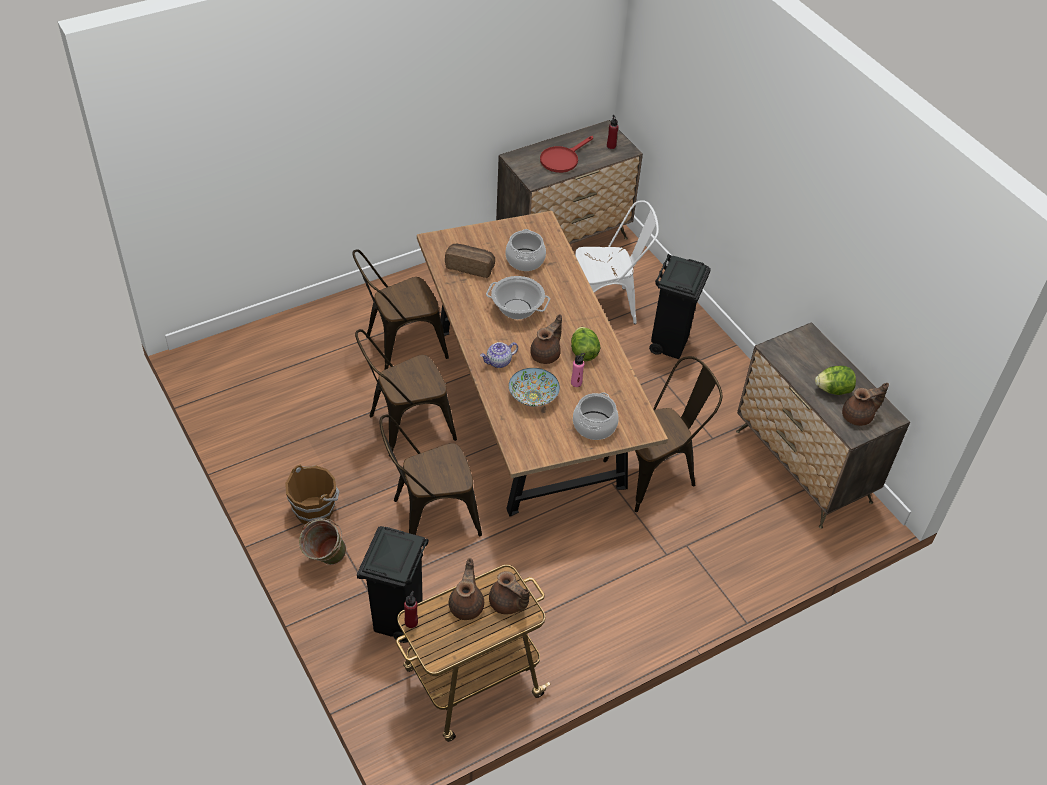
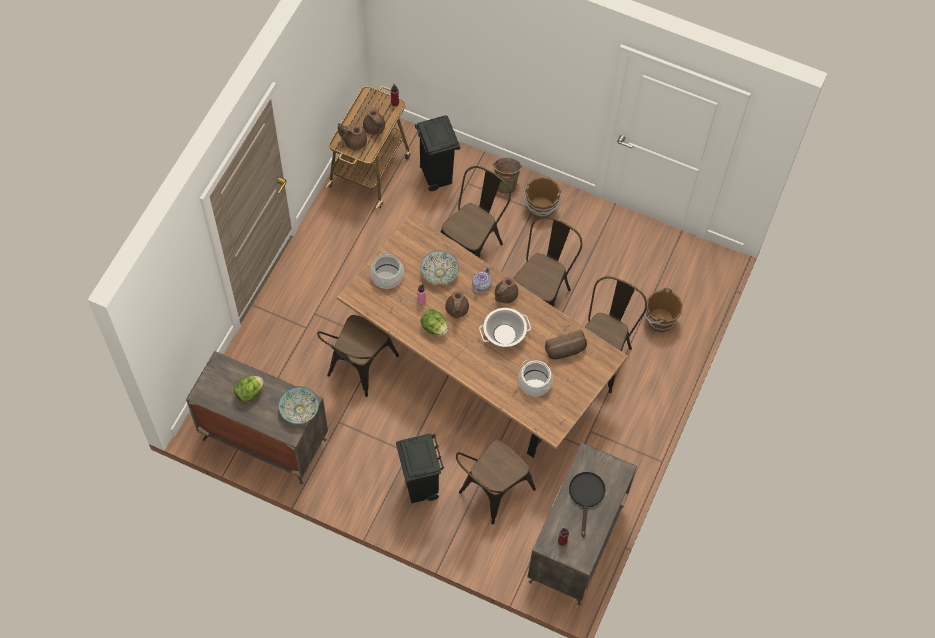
camera: 145 degrees right, 15 degrees up
red frying pan [540,136,593,173] -> black frying pan [569,472,606,537]
white chair [575,200,659,324] -> brown chair [456,440,536,524]
brown teapot [842,383,889,426] -> brown teapot moved to [495,276,518,304]
none -> bowl [278,387,319,424]
none -> brown bucket [644,288,683,332]

